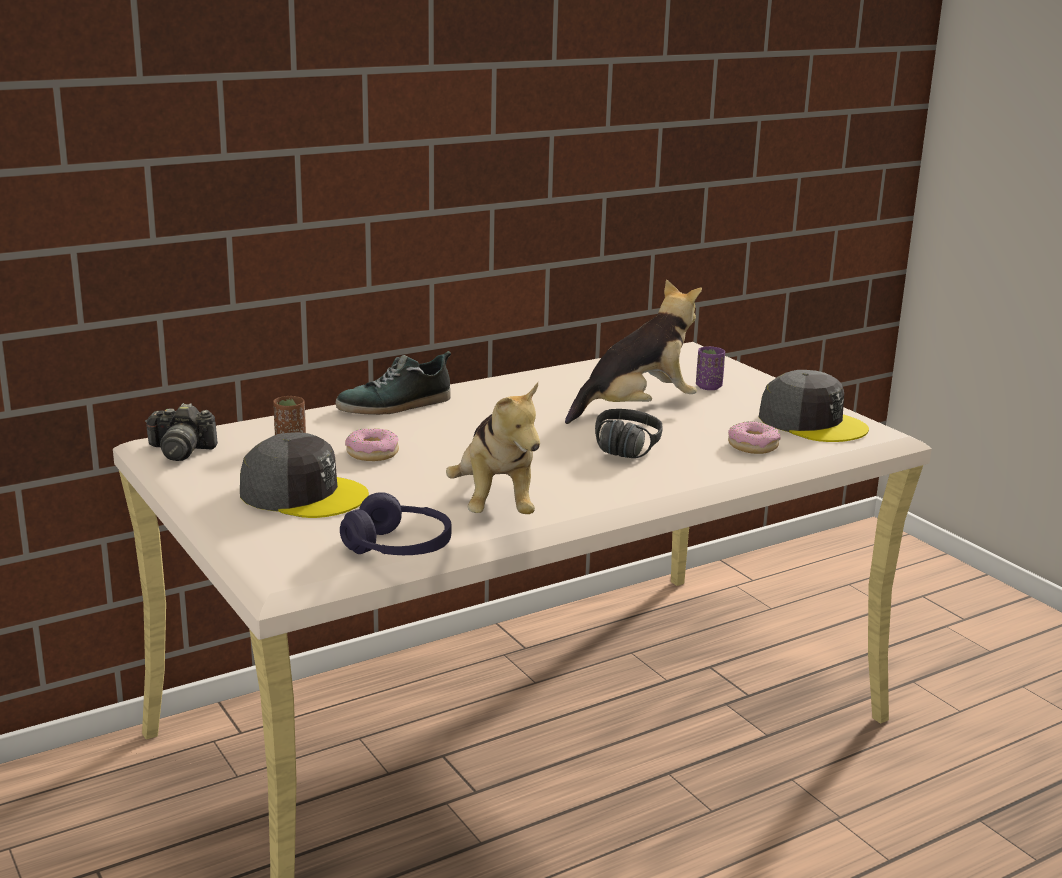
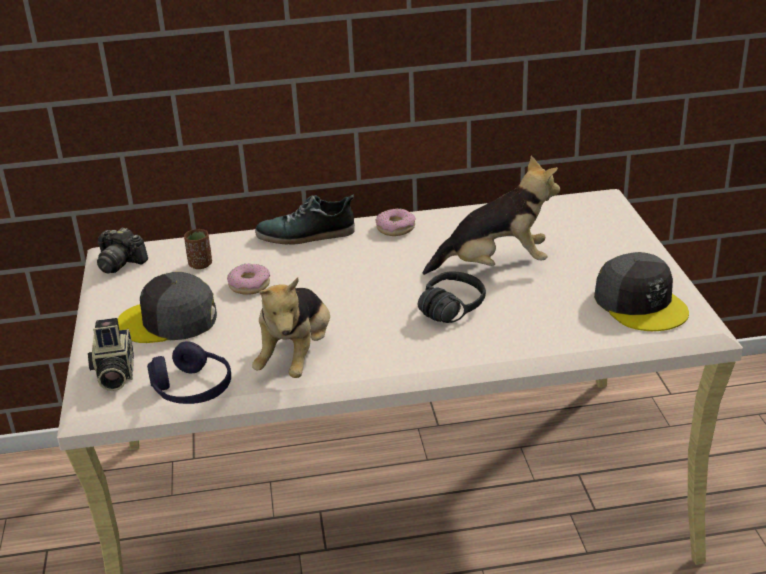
camera: 25 degrees right, 10 degrees up
grey cap [240,432,369,518] -> grey cap turned 135 degrees clockwise [118,272,217,343]
purple cup [696,346,725,390] -> none
donut [728,421,780,454] -> donut moved to [376,208,416,236]
none -> camera [88,318,134,391]

